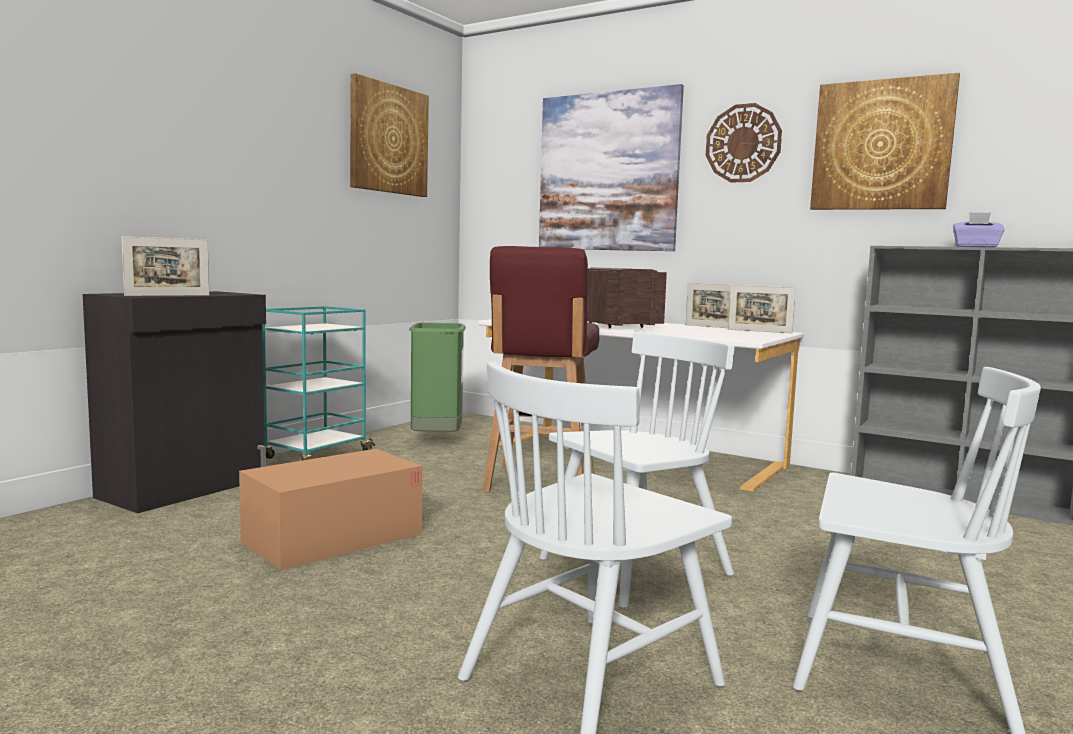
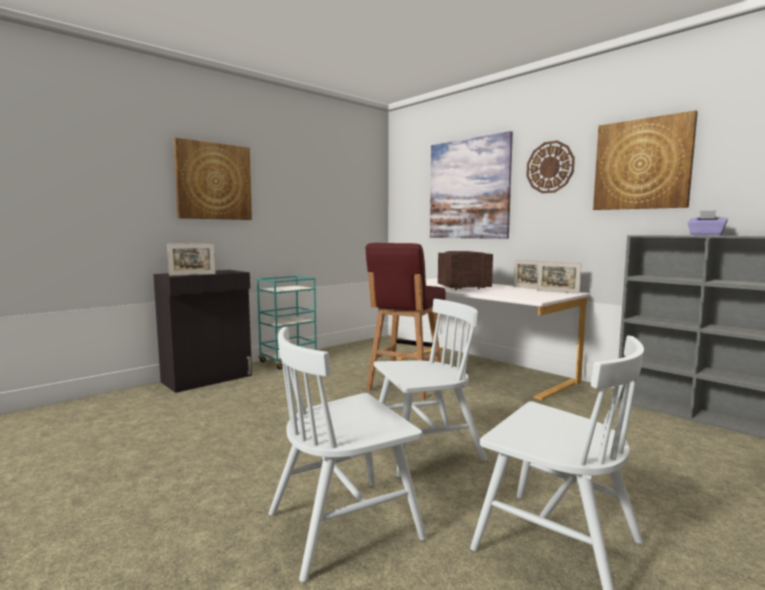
camera: 15 degrees right, 0 degrees up
cardboard box [239,449,422,570] -> none
picture [350,73,429,197] -> picture moved to [174,137,252,220]
green trash can [409,322,466,432] -> none

